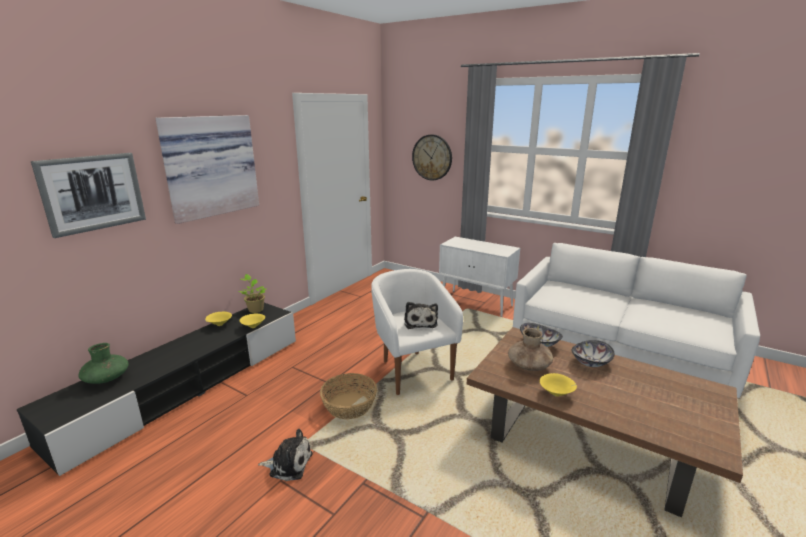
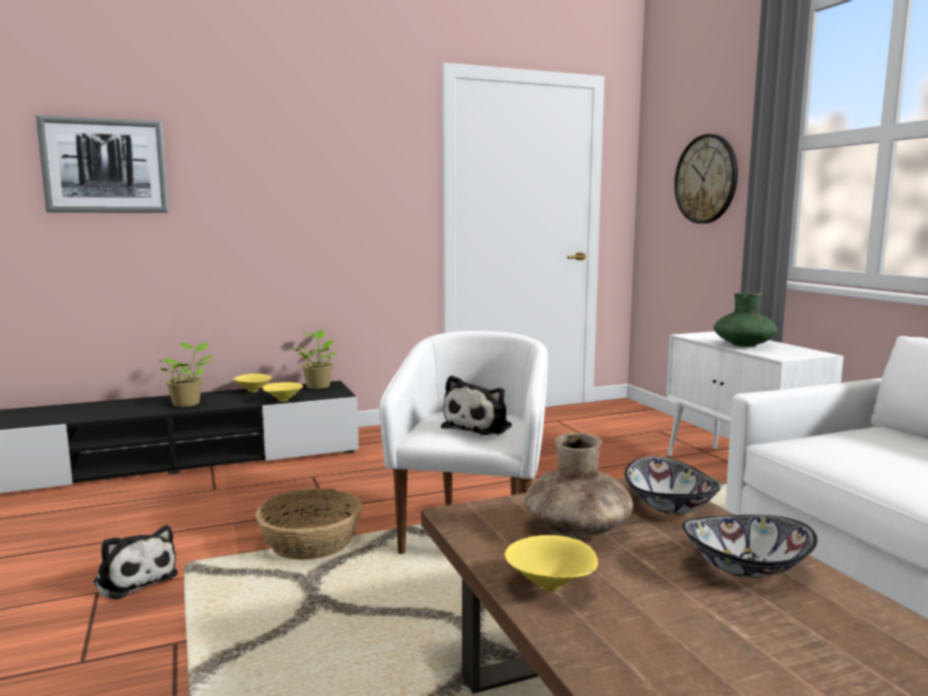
camera: 35 degrees right, 10 degrees down
green vase [79,343,129,384] -> green vase moved to [714,293,777,347]
picture [156,115,259,224] -> none
none -> potted plant [158,342,213,407]

